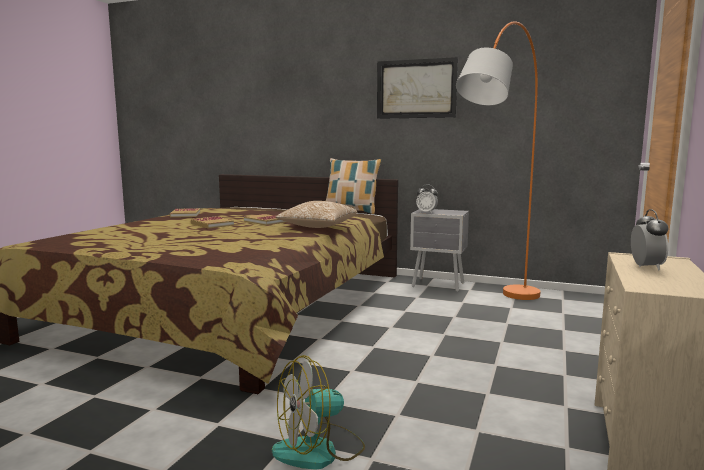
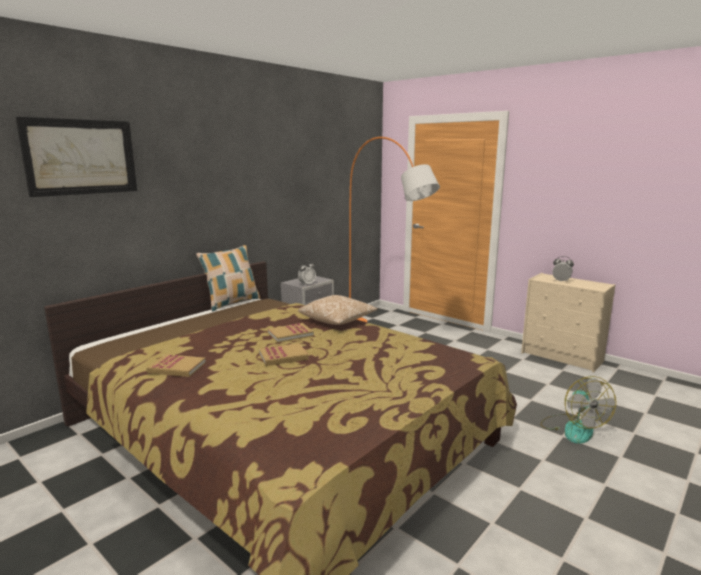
camera: 70 degrees left, 5 degrees up
picture [377,57,458,119] -> picture moved to [15,117,137,197]

